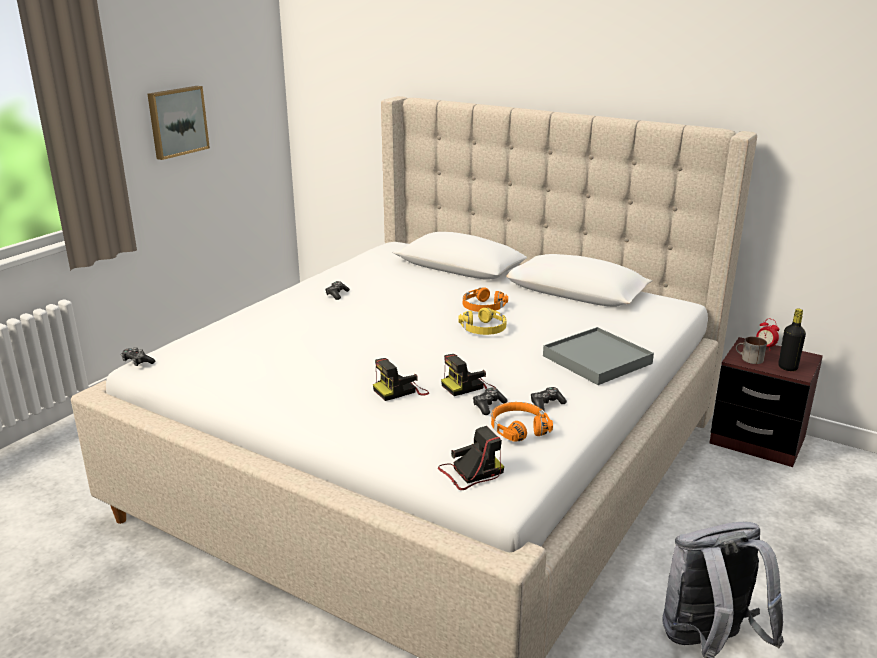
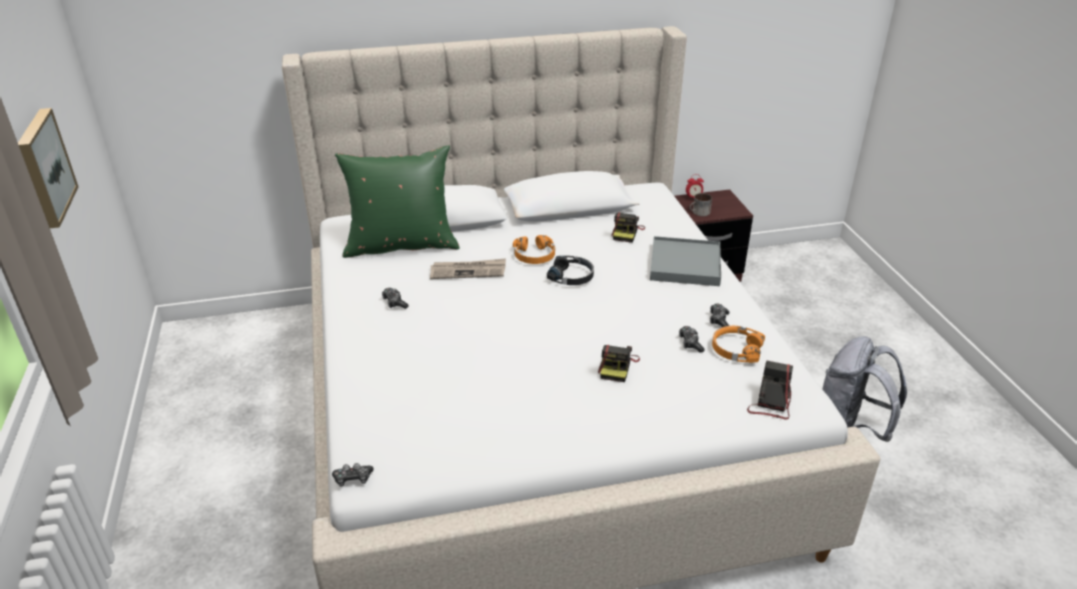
camera: 45 degrees left, 10 degrees up
camera [441,354,496,396] -> camera moved to [611,212,645,243]
yellow headphones [458,308,507,335] -> black headphones [547,256,594,285]
black bottle [778,309,806,371] -> none
none -> green pillow [335,145,460,258]
none -> newspaper [430,258,506,279]

